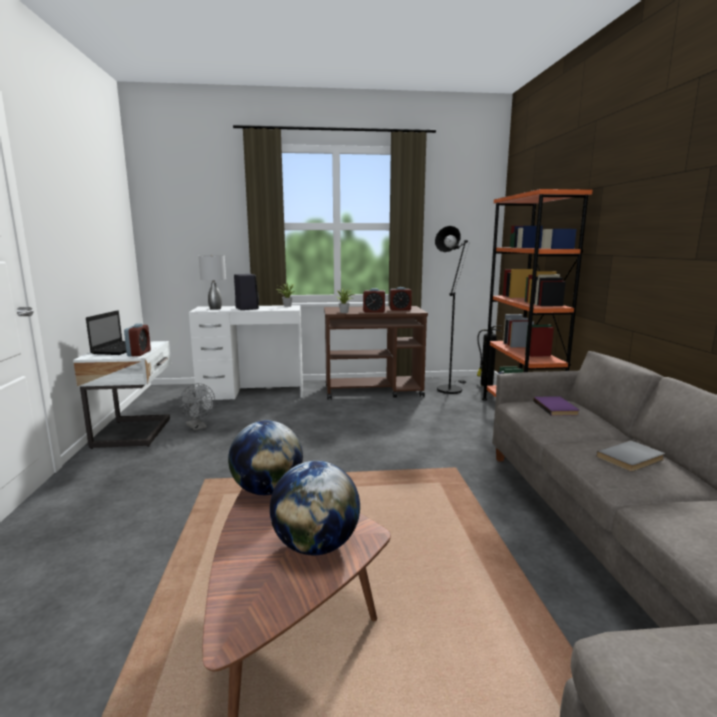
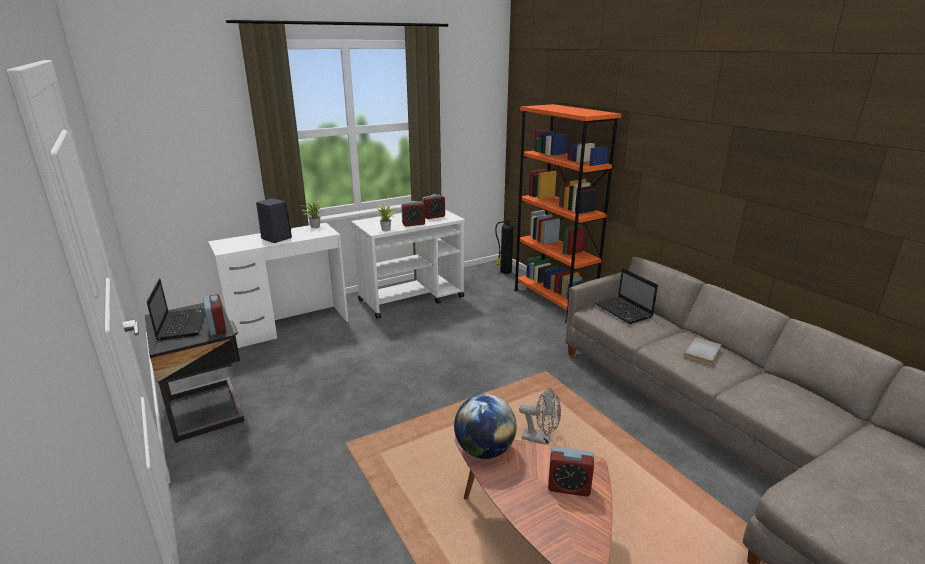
camera: 25 degrees left, 10 degrees up
white nightstand [73,341,171,449] -> black nightstand [145,302,244,443]
grey fan [179,383,215,431] -> grey fan moved to [519,388,561,445]
grey table lamp [199,255,226,310] -> none
globe [270,461,360,555] -> alarm clock [548,447,594,497]
brown cart [324,306,428,399] -> white cart [351,209,465,319]
black floor lamp [435,226,469,394] -> none
purple book [533,396,579,416] -> laptop [595,268,658,324]

